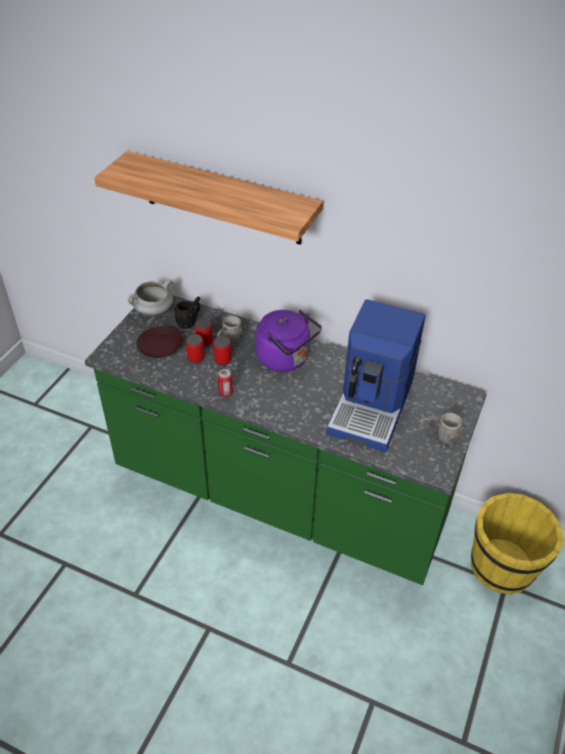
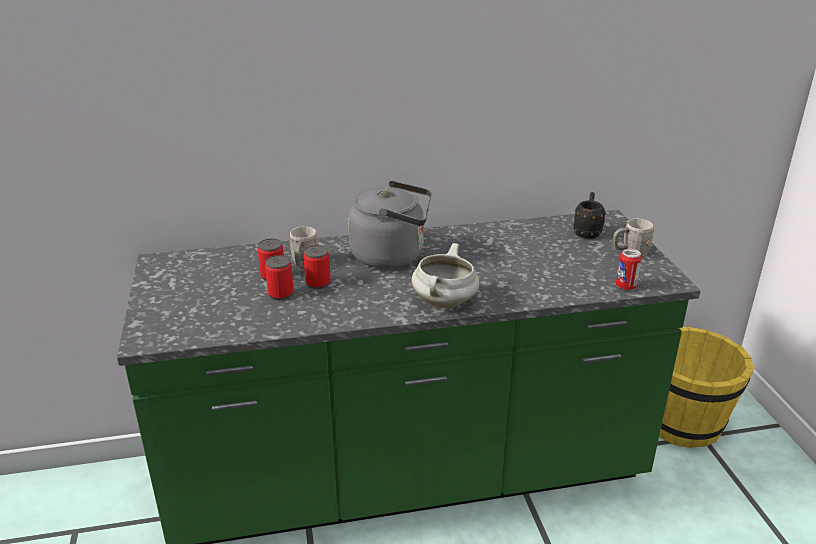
camera: 35 degrees left, 15 degrees down
shelf [94,151,323,245] -> none
white cooking pot [128,279,173,316] -> white cooking pot moved to [412,243,479,308]
brown plate [136,326,183,358] -> none
black mug [174,296,200,329] -> black mug moved to [573,192,606,239]
can [218,369,233,397] -> can moved to [616,249,642,290]
purple kettle [256,309,322,372] -> grey kettle [348,181,431,269]
coffee machine [326,299,426,452] -> none

